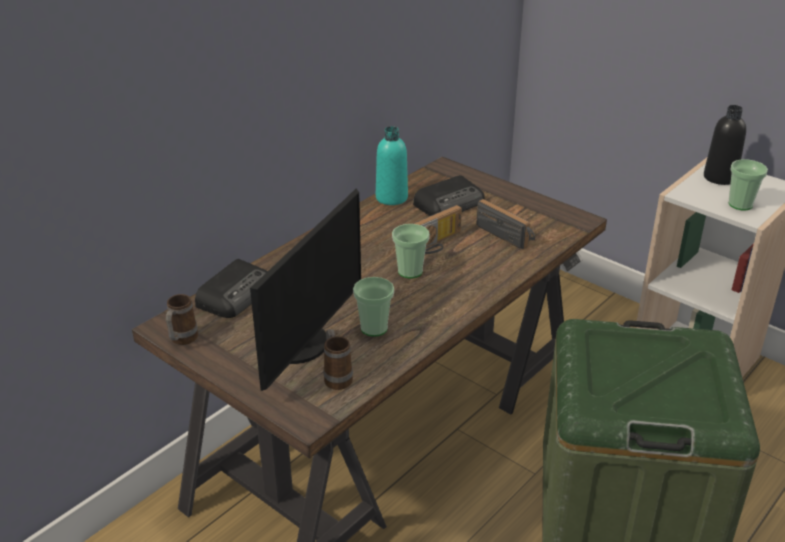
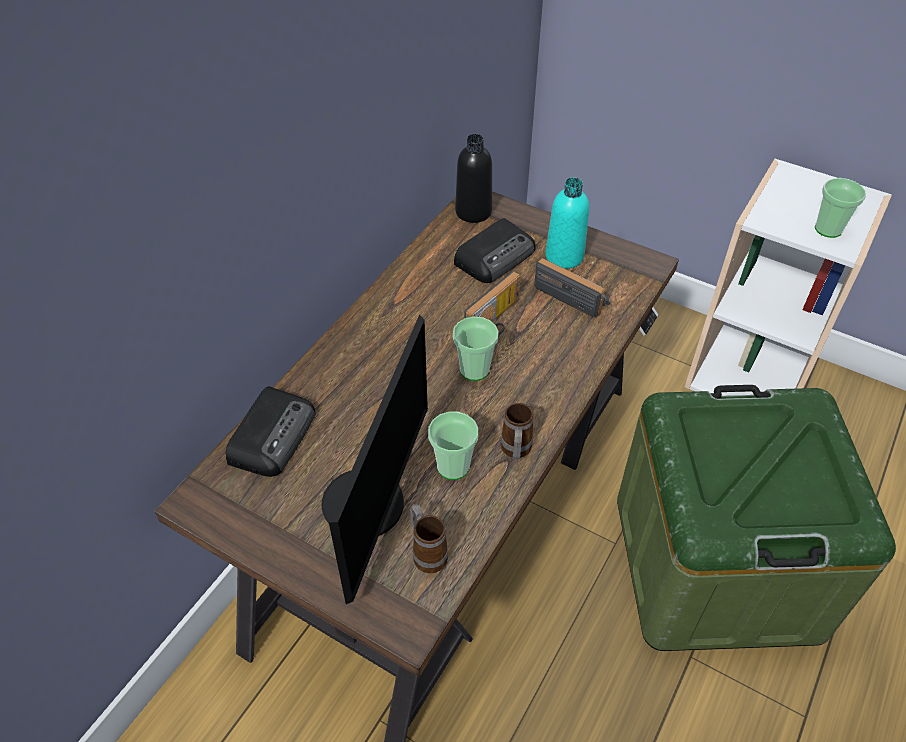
camera: 10 degrees left, 15 degrees up
mug [166,294,198,345] -> mug moved to [501,403,534,459]
turquoise bottle [376,126,408,205] -> turquoise bottle moved to [545,177,589,269]
black bottle [704,105,746,185] -> black bottle moved to [455,134,492,223]

